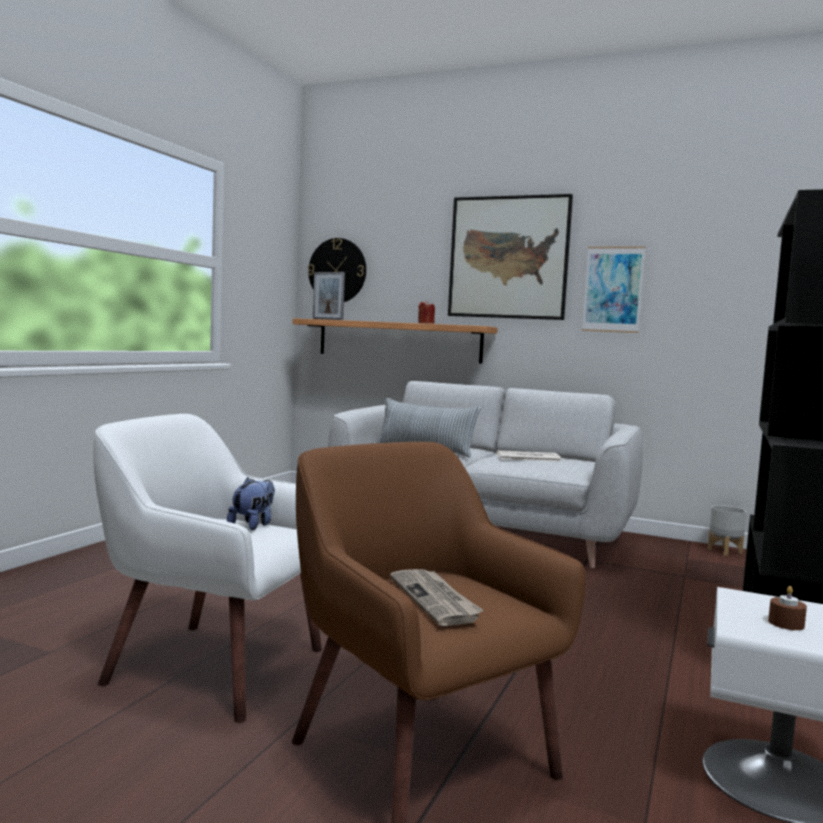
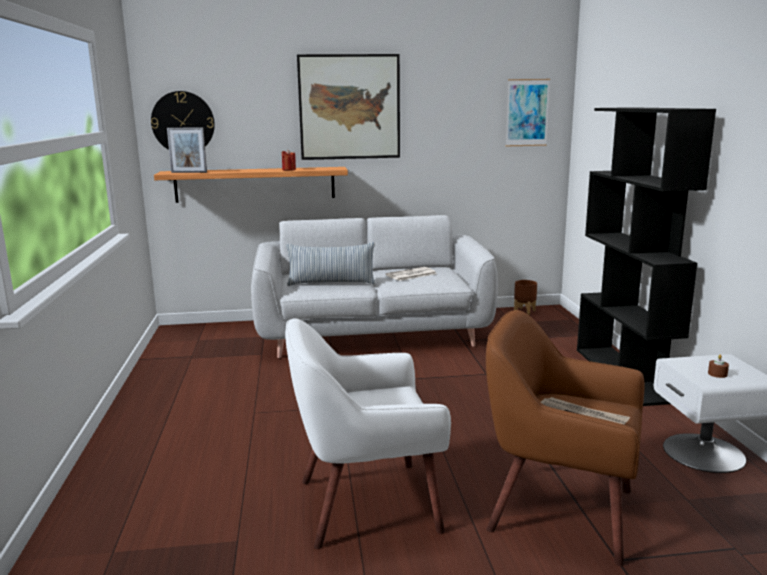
camera: 30 degrees left, 10 degrees up
plush toy [227,477,275,530] -> none
picture [582,246,645,333] -> picture moved to [506,79,550,146]
grey planter [708,505,747,556] -> brown planter [514,280,537,315]

